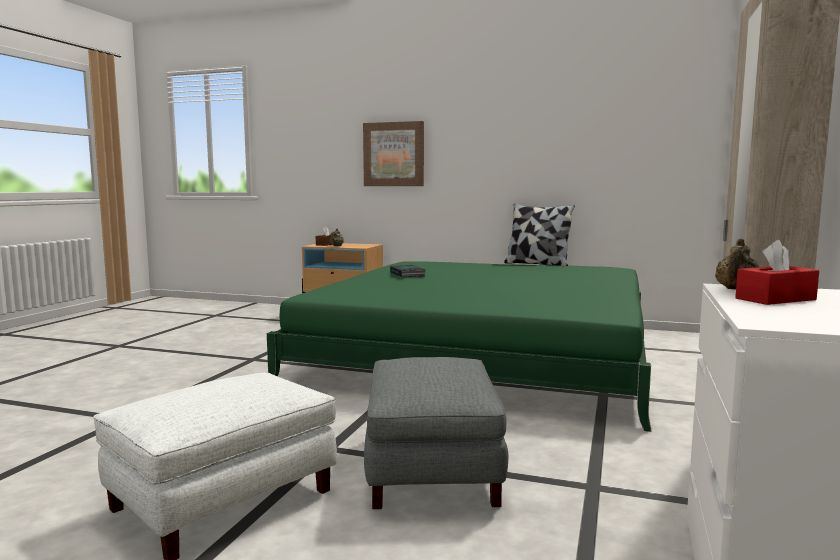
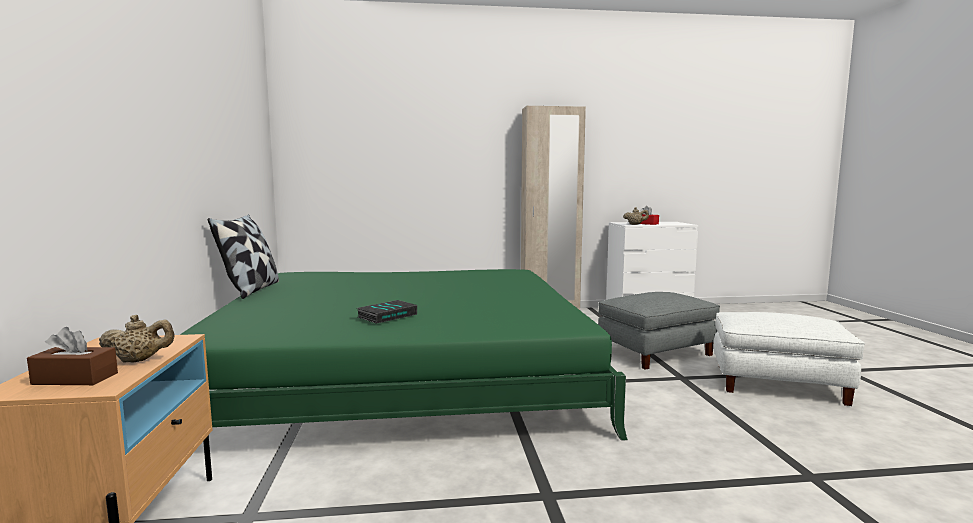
camera: 115 degrees left, 0 degrees up
picture [363,121,424,186] -> none

